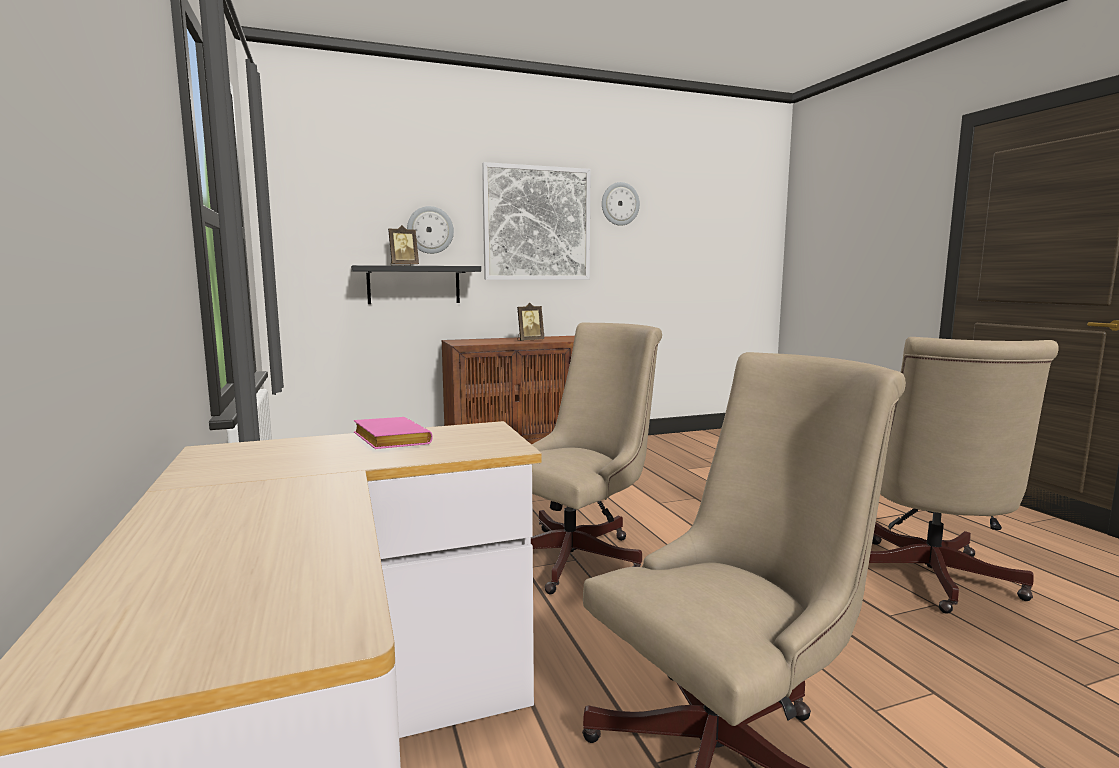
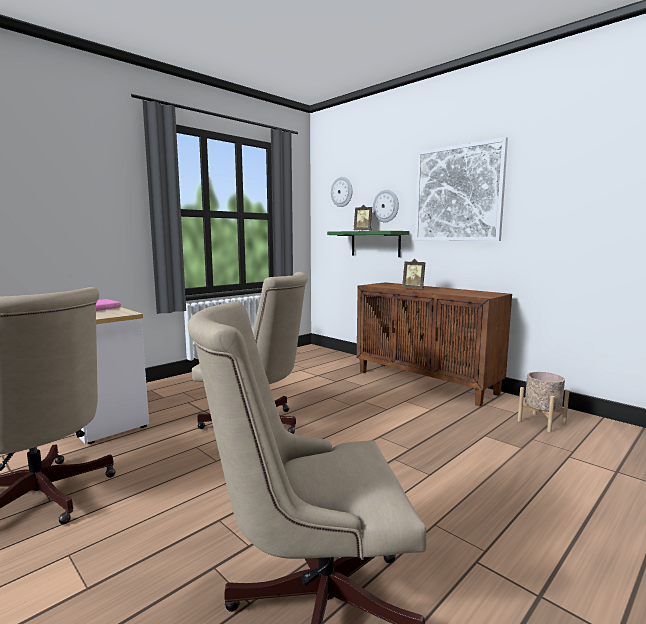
camera: 65 degrees right, 0 degrees up
black shelf [351,265,481,304] -> green shelf [327,231,409,257]
wall clock [602,182,640,226] -> wall clock moved to [331,177,352,207]
none -> beige planter [518,372,570,432]

